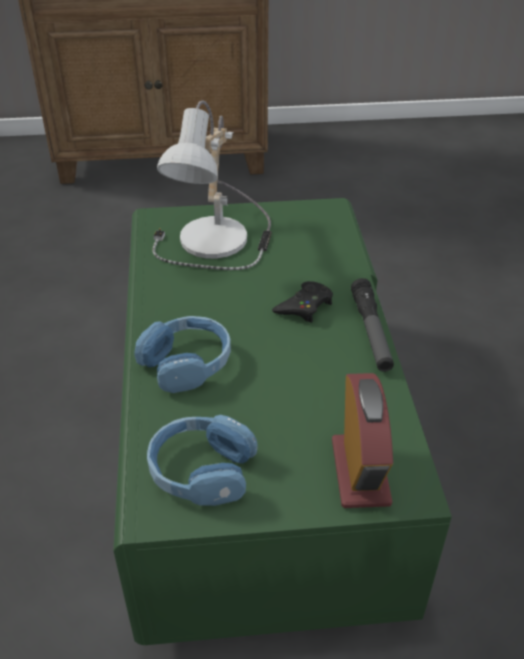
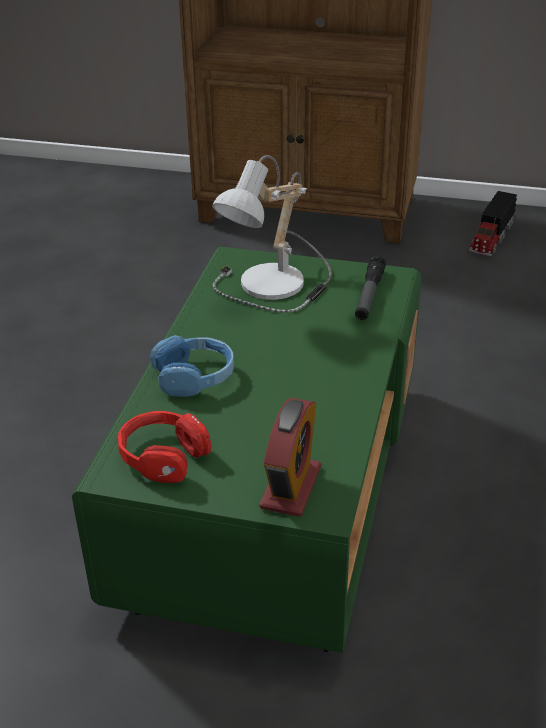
camera: 20 degrees right, 5 degrees down
blue headphones [147,415,258,506] -> red headphones [118,411,211,483]
black game controller [272,281,333,323] -> none
flashlight [351,278,394,372] -> flashlight moved to [355,256,386,320]
none -> toy truck [469,191,517,257]

